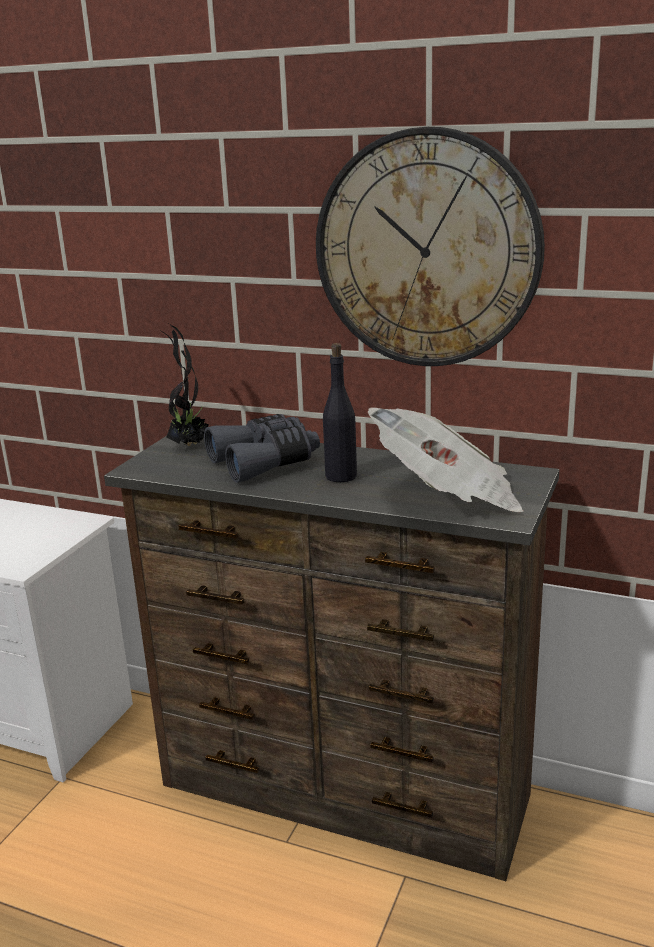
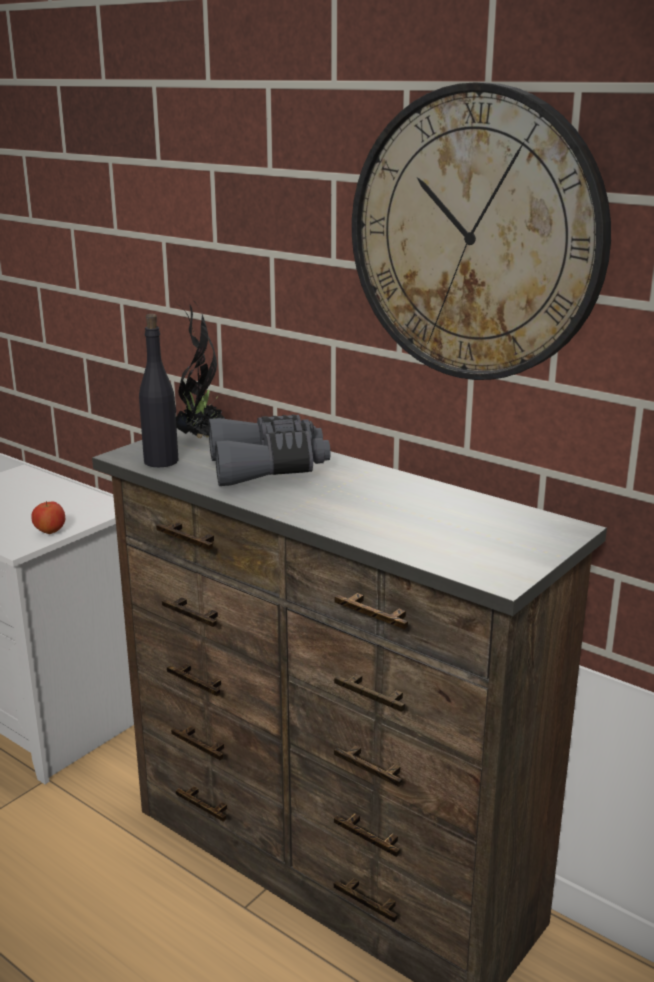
camera: 15 degrees right, 0 degrees up
black bottle [323,343,357,482] -> black bottle moved to [139,314,179,467]
newspaper [368,407,523,512] -> none
none -> apple [31,501,65,534]

